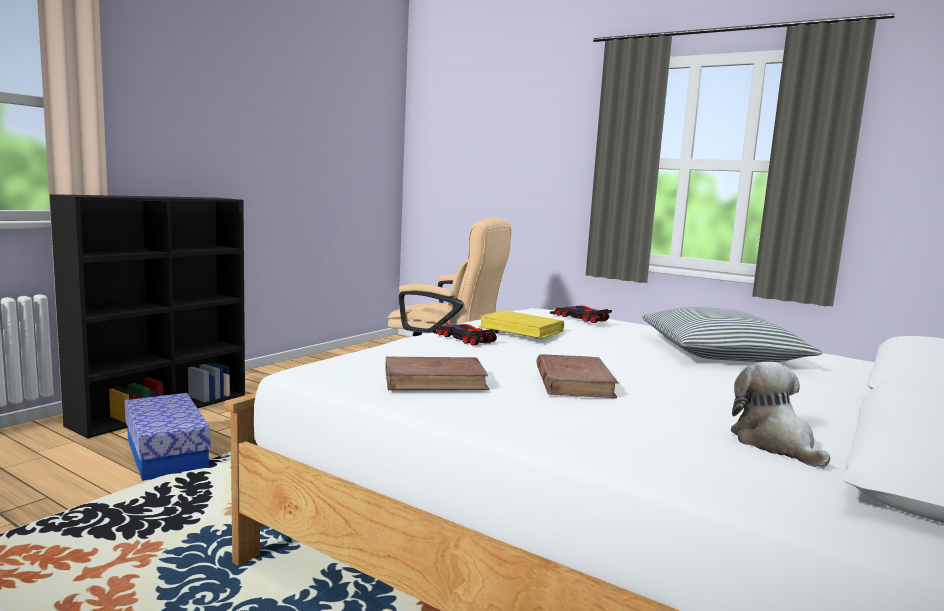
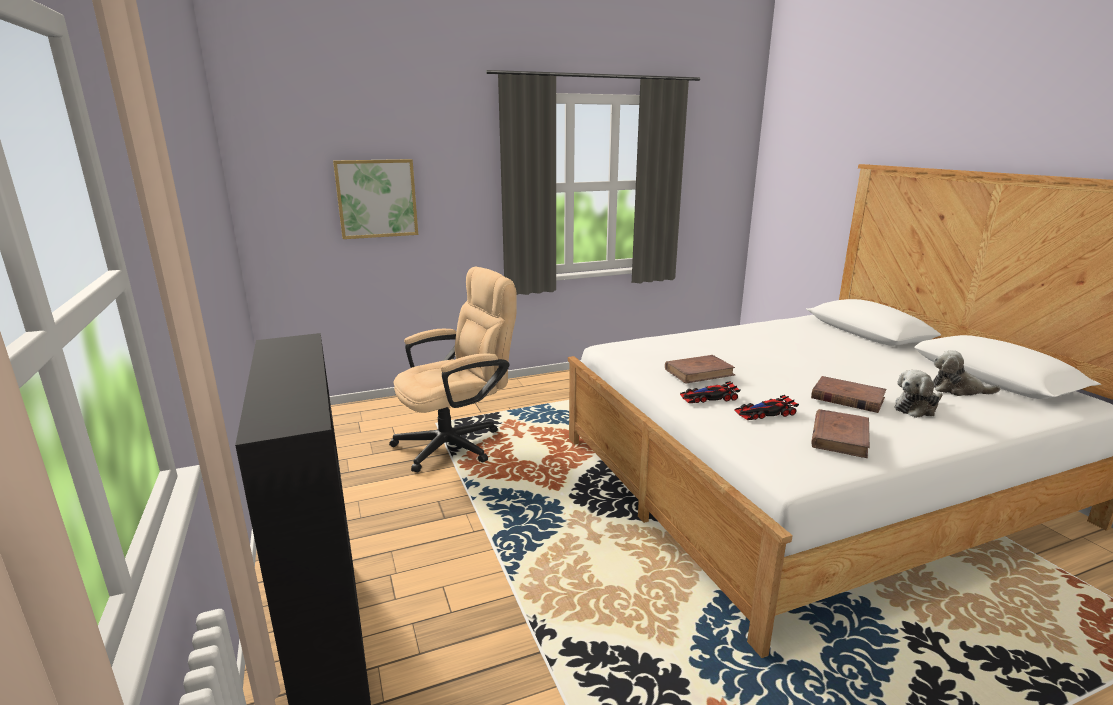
camera: 55 degrees left, 10 degrees up
storage box [125,393,211,481] -> none
yellow book [479,310,564,339] -> brown book [665,355,735,383]
toy car [550,306,612,323] -> toy car moved to [735,395,799,420]
pillow [642,307,822,362] -> none
none -> picture [333,159,418,239]
none -> plush toy [894,370,943,418]

